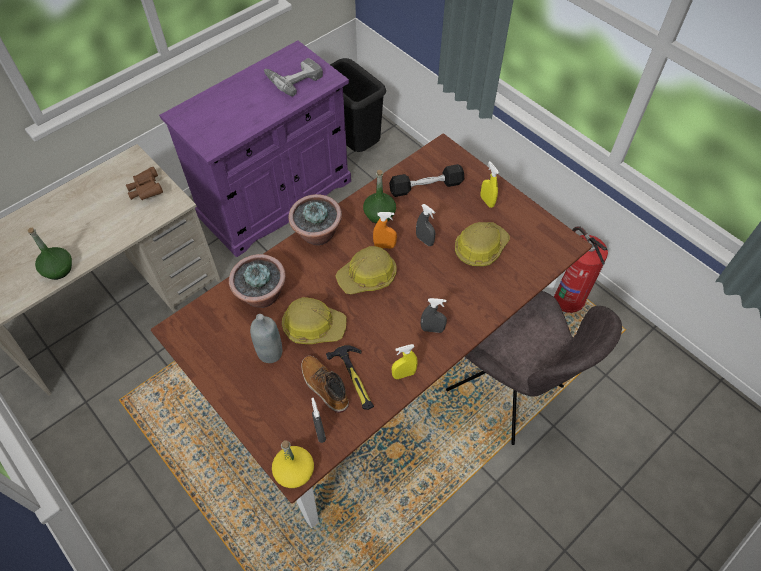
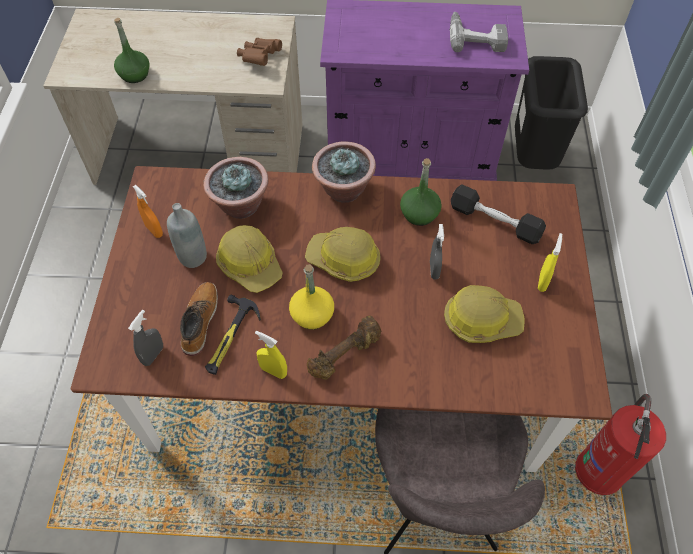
camera: 45 degrees right, 0 degrees up
yellow bottle [272,441,314,488] -> yellow bottle moved to [289,264,334,329]
orange spray bottle [373,212,397,248] -> orange spray bottle moved to [133,185,163,238]
grey spray bottle [421,298,447,333] -> brown dumbbell [307,315,381,380]

